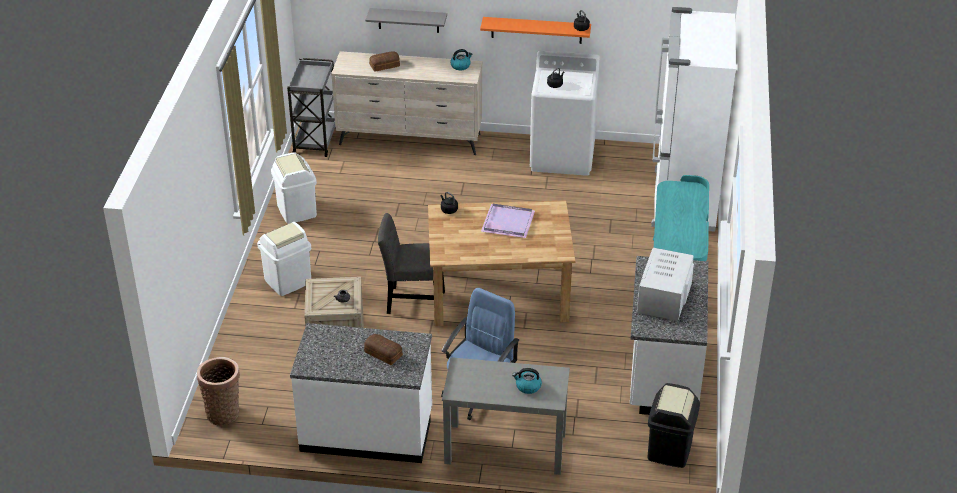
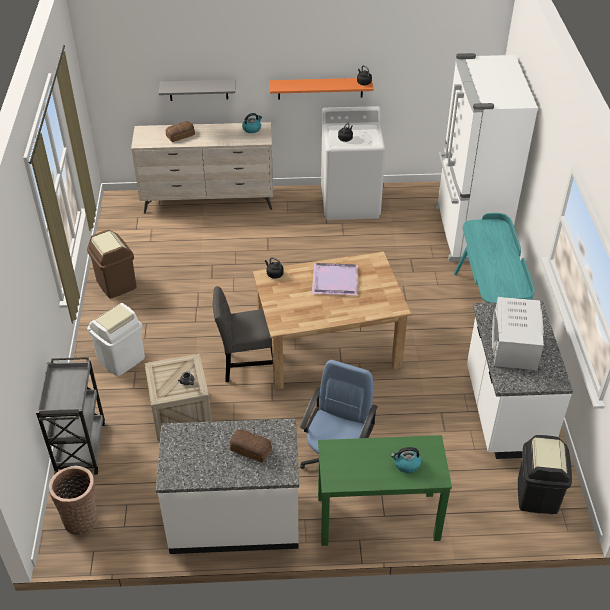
camera: 10 degrees left, 5 degrees up
white trash can [271,152,317,224] -> brown trash can [87,230,137,299]
grey cart [287,58,335,157] -> grey cart moved to [36,357,105,475]
grey desk [442,357,570,475] -> green desk [318,435,452,546]

